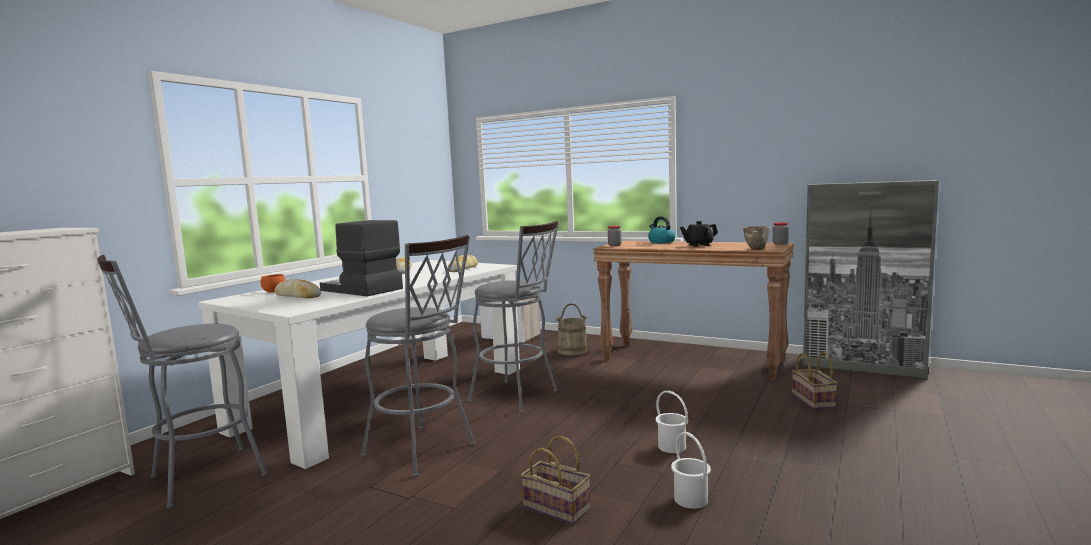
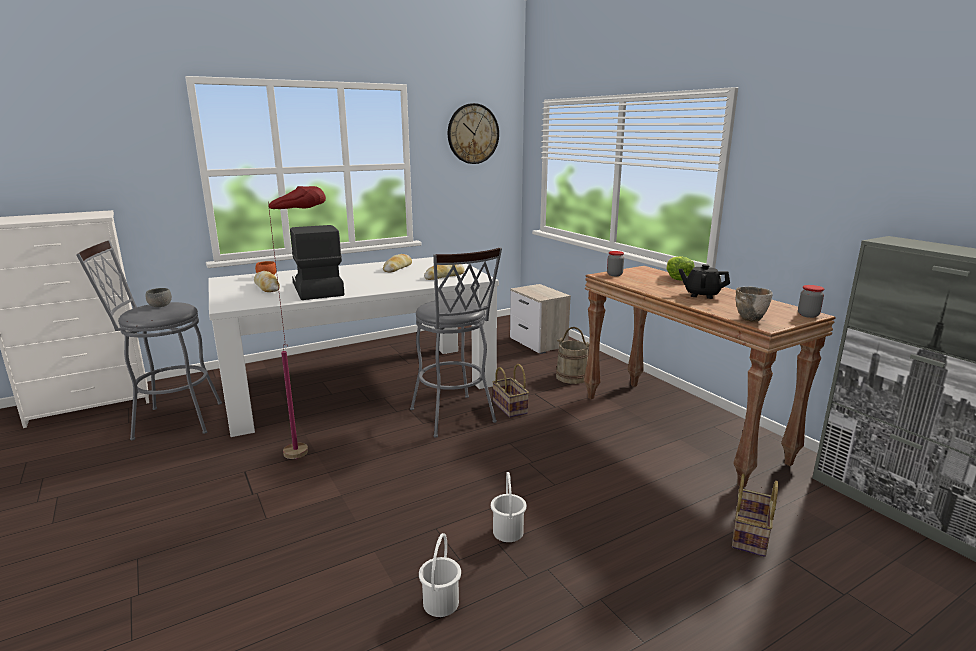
camera: 30 degrees right, 10 degrees up
grey stool [360,235,475,477] -> red floor lamp [268,186,326,459]
basket [521,435,590,524] -> basket moved to [492,364,529,417]
kettle [648,216,676,243] -> lettuce [666,256,695,281]
none -> grey bowl [146,288,172,307]
none -> wall clock [448,103,499,164]

